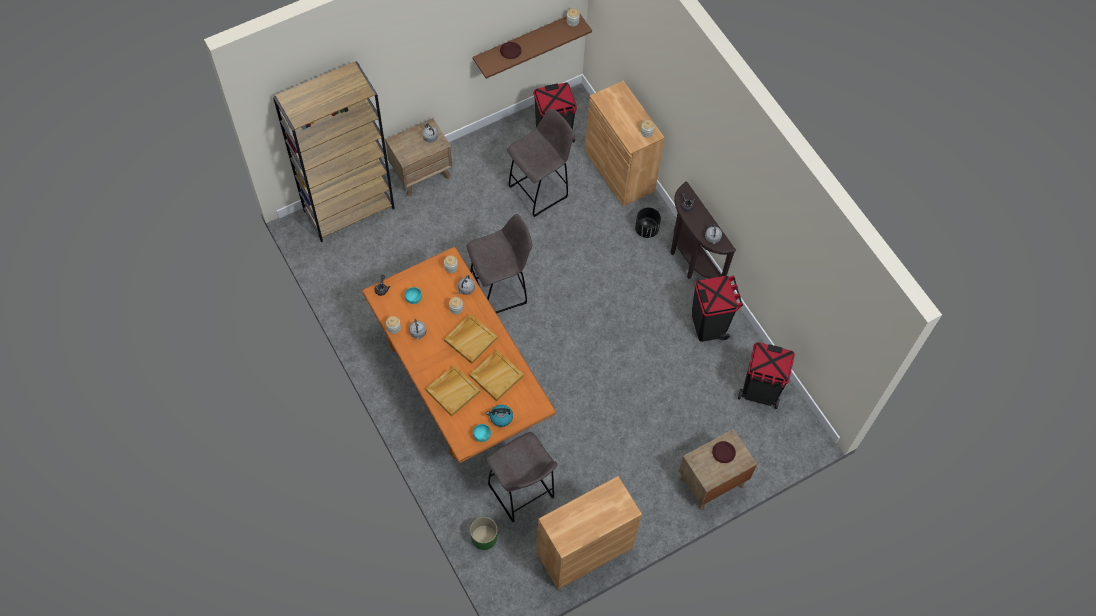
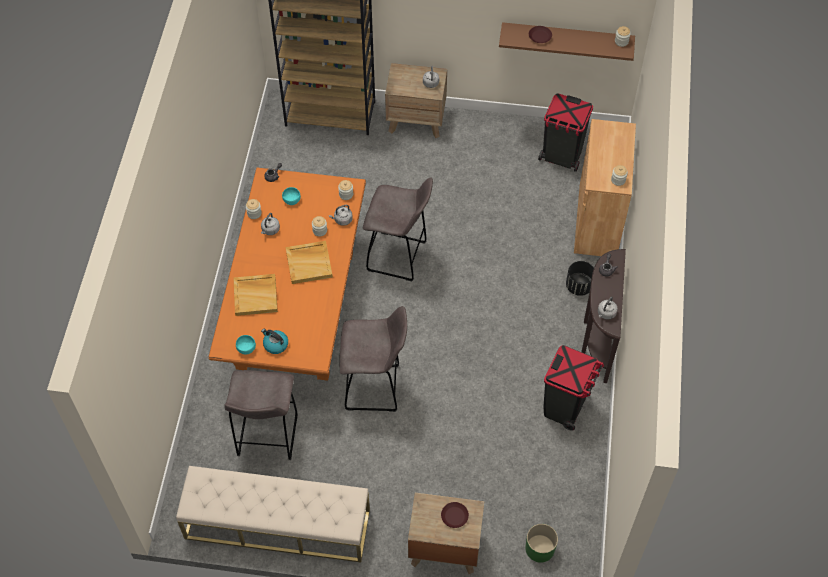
camera: 40 degrees right, 5 degrees down
beige tray [470,350,524,401] -> none
green planter [470,517,497,550] -> green planter moved to [525,524,558,563]
grey stool [507,108,574,217] -> grey stool moved to [339,306,407,412]
brown cabinet [537,476,642,590] -> beige bench [176,466,370,562]
black trash can [738,342,795,409] -> none

